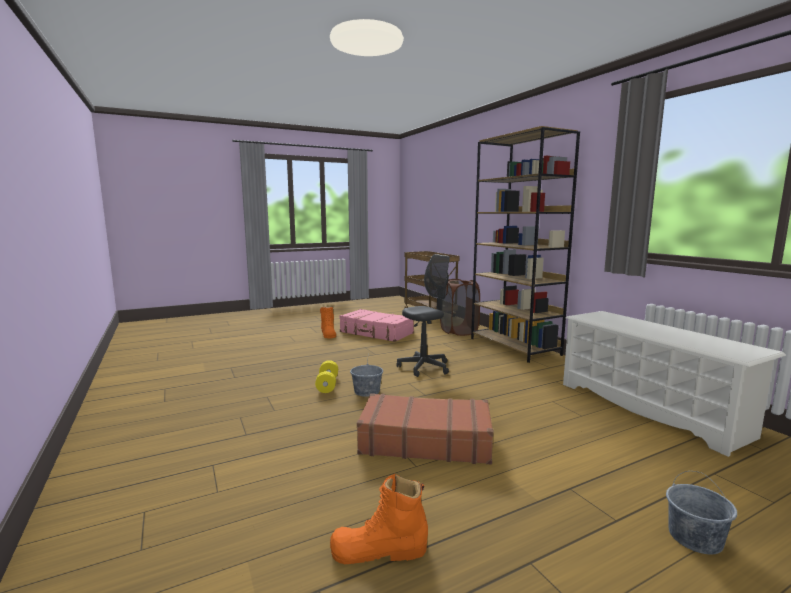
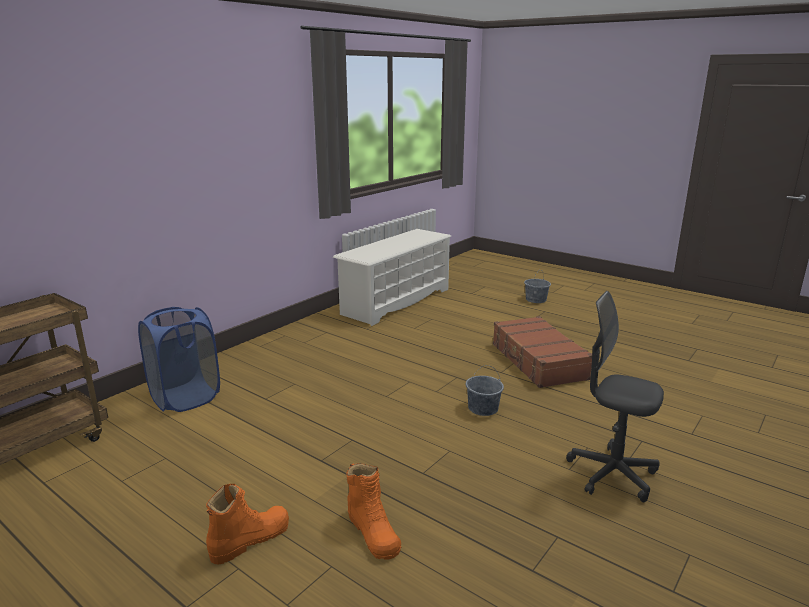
camera: 115 degrees left, 10 degrees up
yellow dumbbell [315,360,338,393] -> none
orange boot [330,474,428,564] -> orange boot moved to [346,463,401,560]
pink suitcase [339,309,414,342] -> none
grey office chair [396,254,450,377] -> grey office chair moved to [566,291,664,502]
brown laundry basket [440,279,480,336] -> blue laundry basket [138,307,220,412]
brown bookcase [471,126,580,363] -> none

